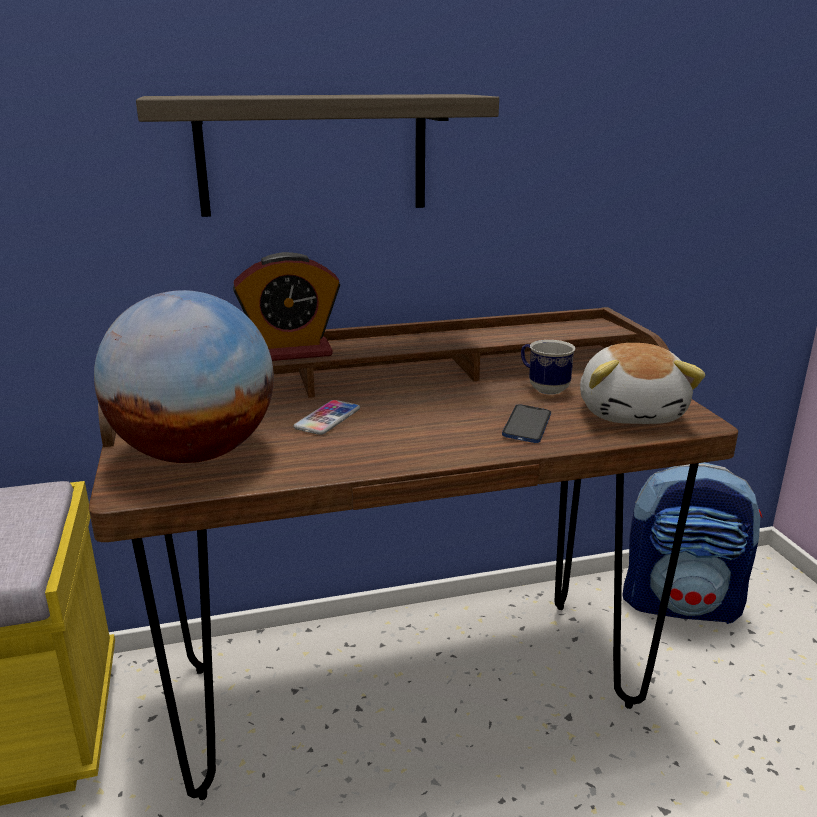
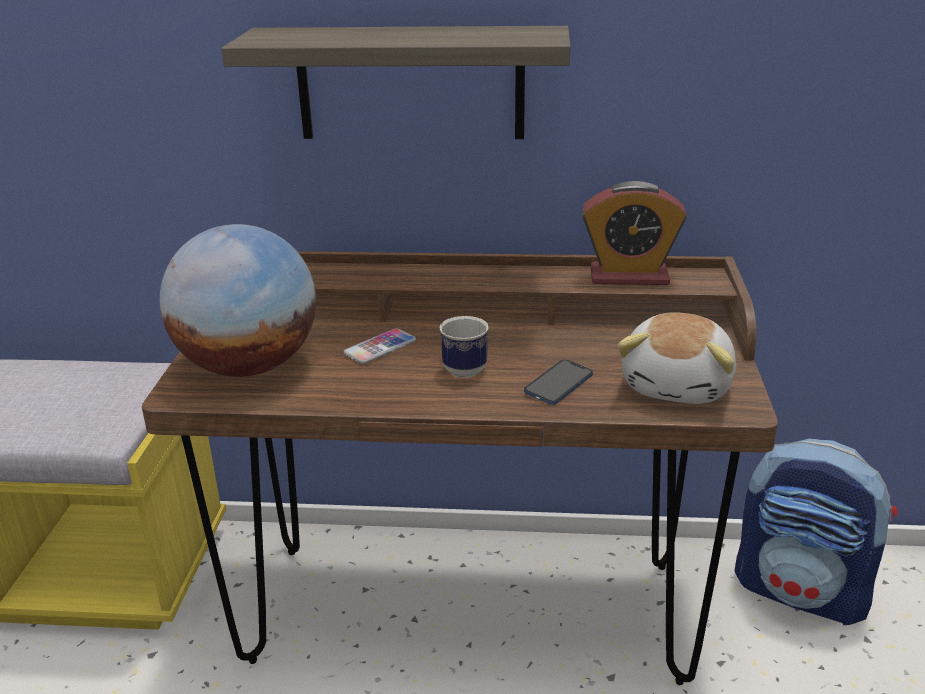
camera: 20 degrees right, 5 degrees up
alarm clock [233,252,340,361] -> alarm clock moved to [582,181,687,285]
mug [521,340,576,395] -> mug moved to [439,316,489,378]

